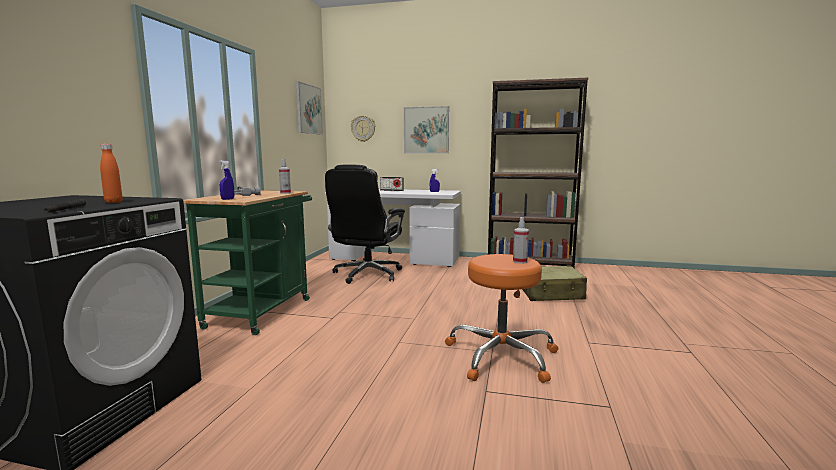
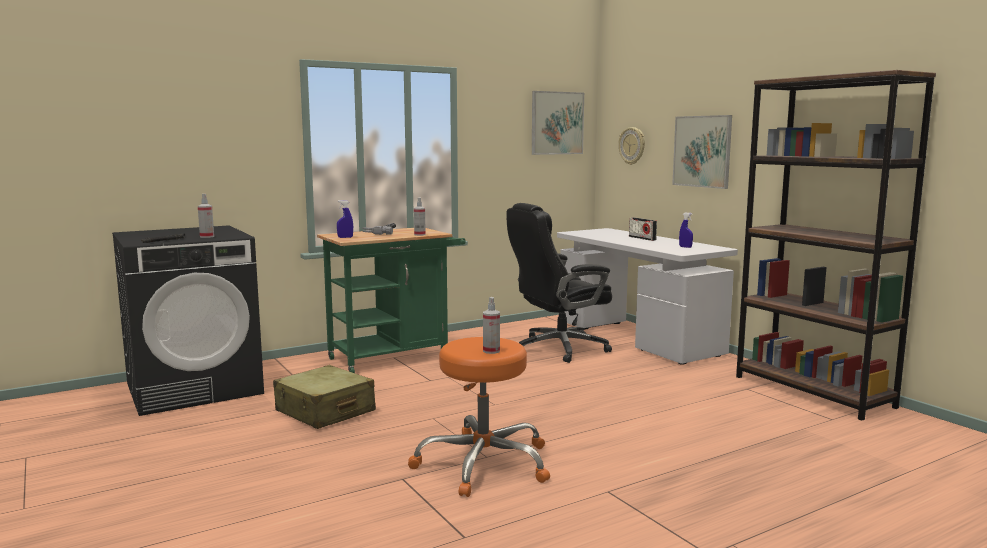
camera: 45 degrees right, 0 degrees up
orange bottle [100,144,123,203] -> spray bottle [198,194,214,238]
beige suitcase [522,266,587,301] -> beige suitcase moved to [273,365,376,429]

